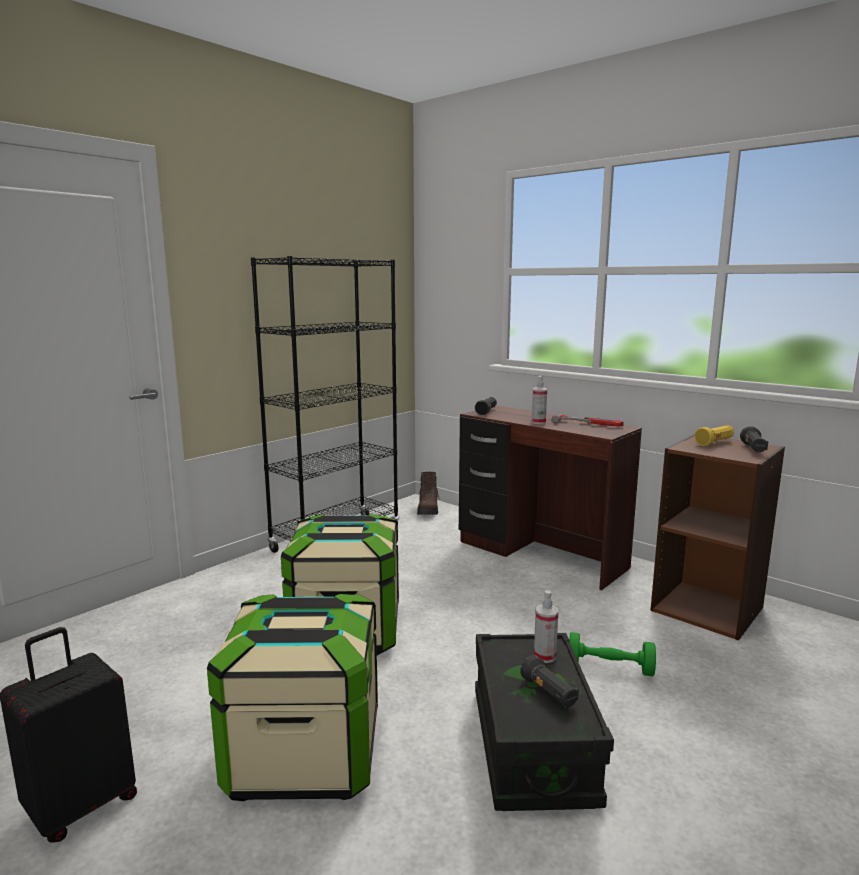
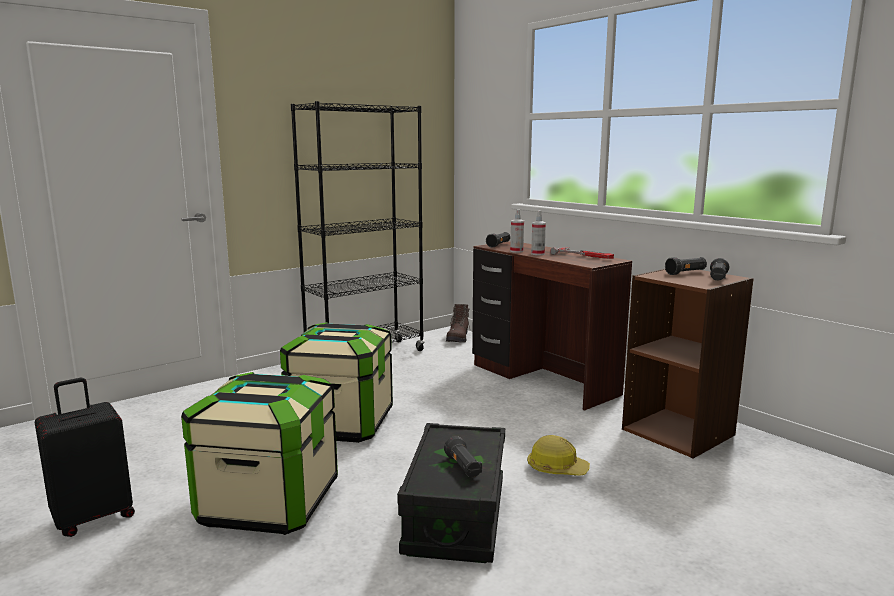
camera: 10 degrees right, 0 degrees up
spray bottle [534,590,558,663] -> spray bottle moved to [510,209,524,253]
green dumbbell [569,632,656,676] -> hard hat [527,435,590,476]
yellow flashlight [695,425,734,446] -> black flashlight [665,257,707,275]

